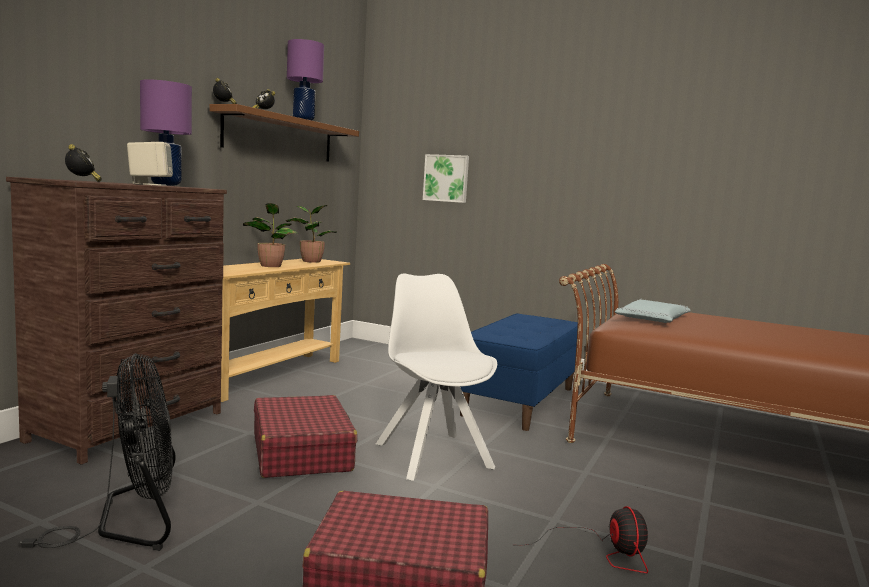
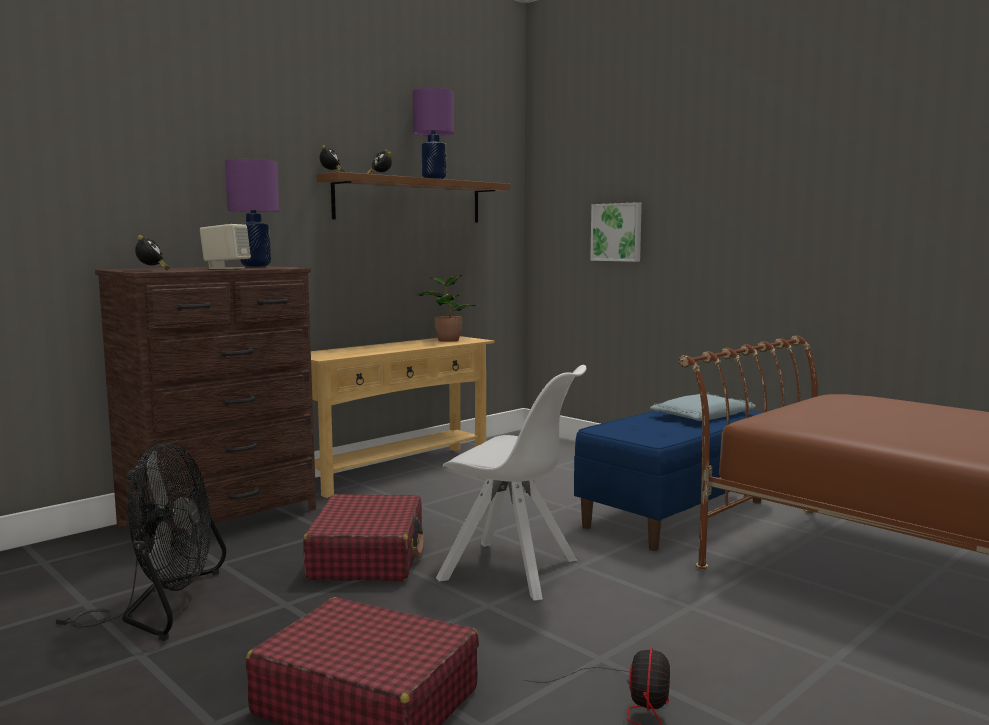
camera: 20 degrees right, 0 degrees up
potted plant [243,203,298,267] -> none
white chair [376,274,497,481] -> white chair turned 120 degrees clockwise [436,365,587,601]
blue pillow [615,298,691,323] -> blue pillow moved to [650,392,756,421]

